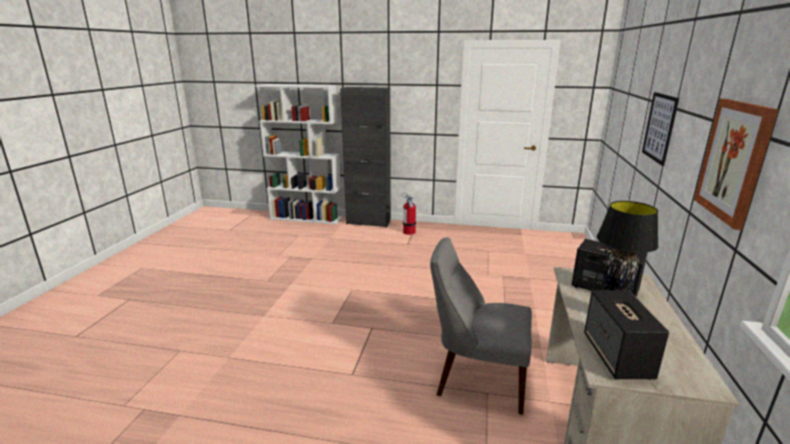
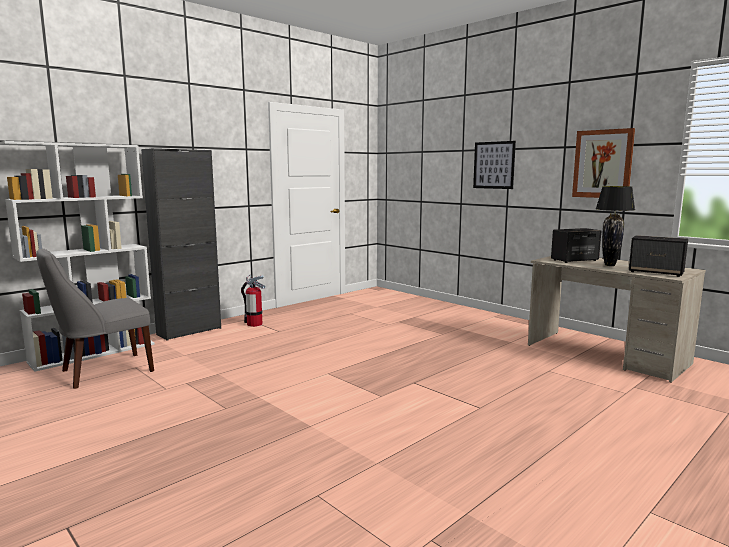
camera: 55 degrees left, 10 degrees down
grey chair [430,237,532,415] -> grey chair moved to [36,248,154,389]

